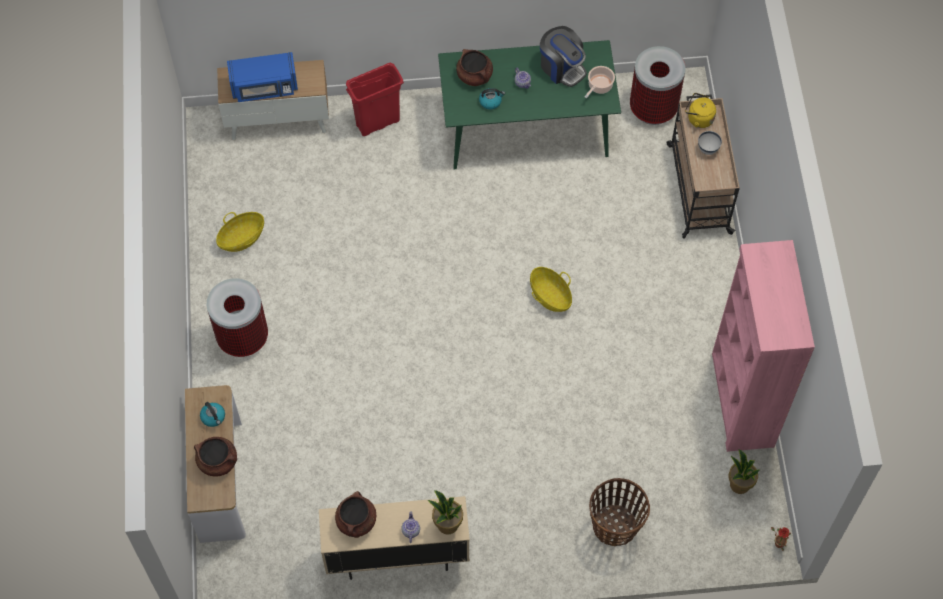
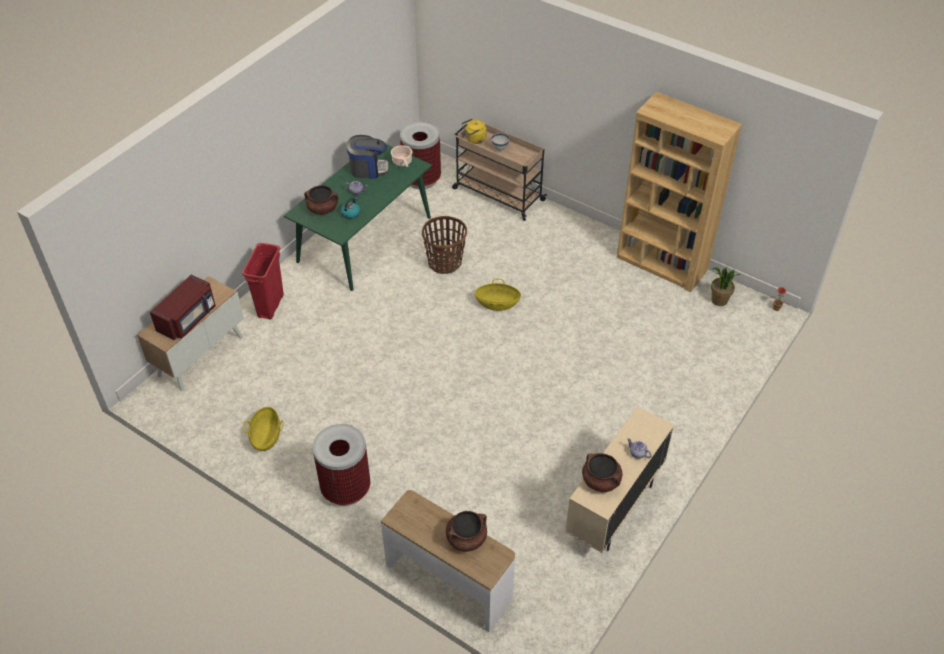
camera: 50 degrees left, 15 degrees down
kettle [200,402,225,427] -> none
blue microwave [227,52,298,102] -> red microwave [150,275,216,340]
potted plant [428,490,463,534] -> none
basket [589,478,650,546] -> basket moved to [422,216,467,274]
pink bookcase [712,240,815,452] -> brown bookcase [617,92,742,292]

